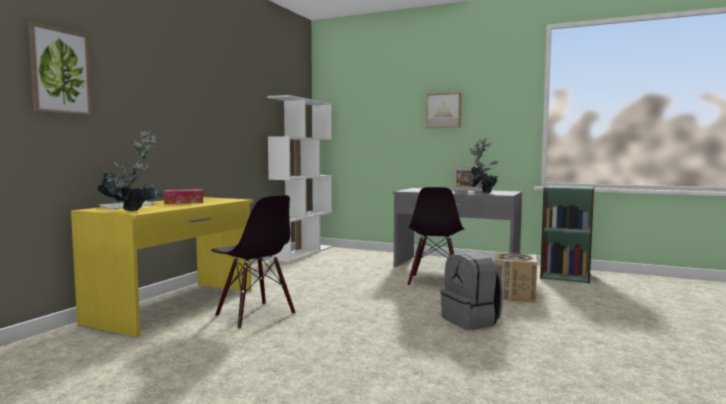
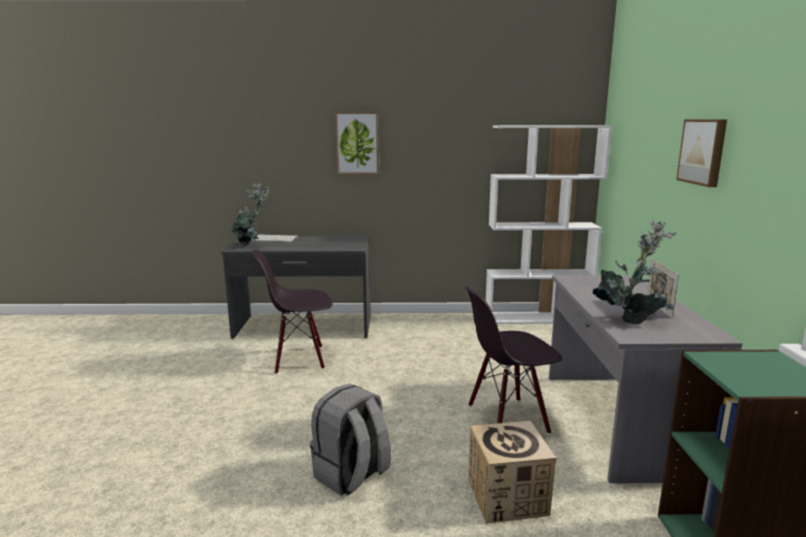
camera: 65 degrees right, 10 degrees up
picture [28,22,92,116] -> picture moved to [335,111,379,174]
yellow desk [71,197,253,337] -> grey desk [221,236,371,339]
tissue box [164,189,203,204] -> none
black chair [211,195,296,329] -> black chair turned 60 degrees clockwise [252,250,333,374]

